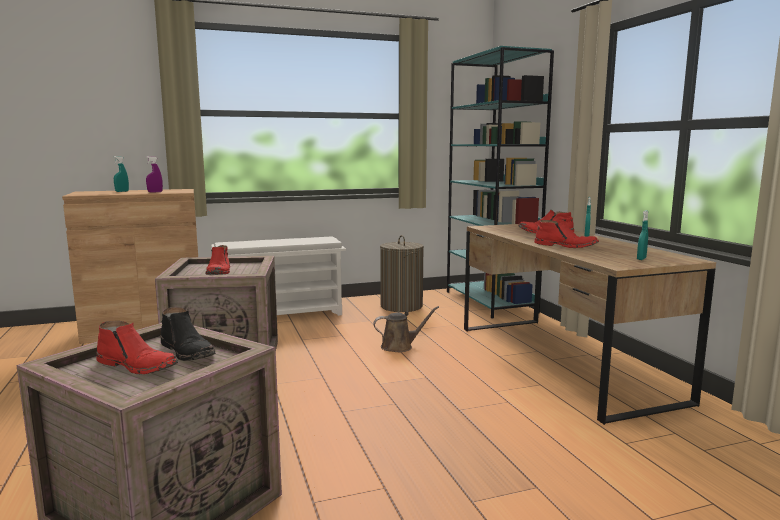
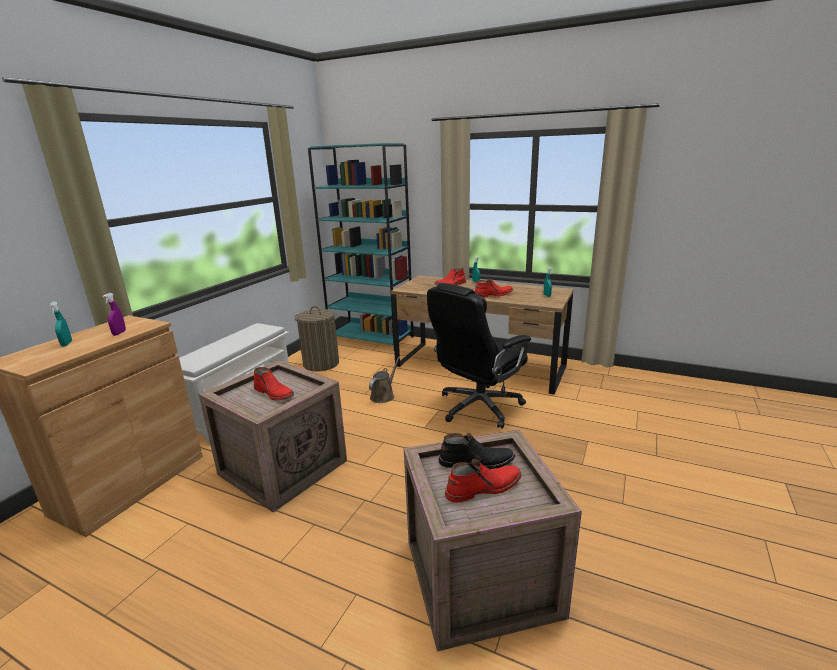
camera: 45 degrees left, 10 degrees up
none -> black office chair [427,283,531,429]

